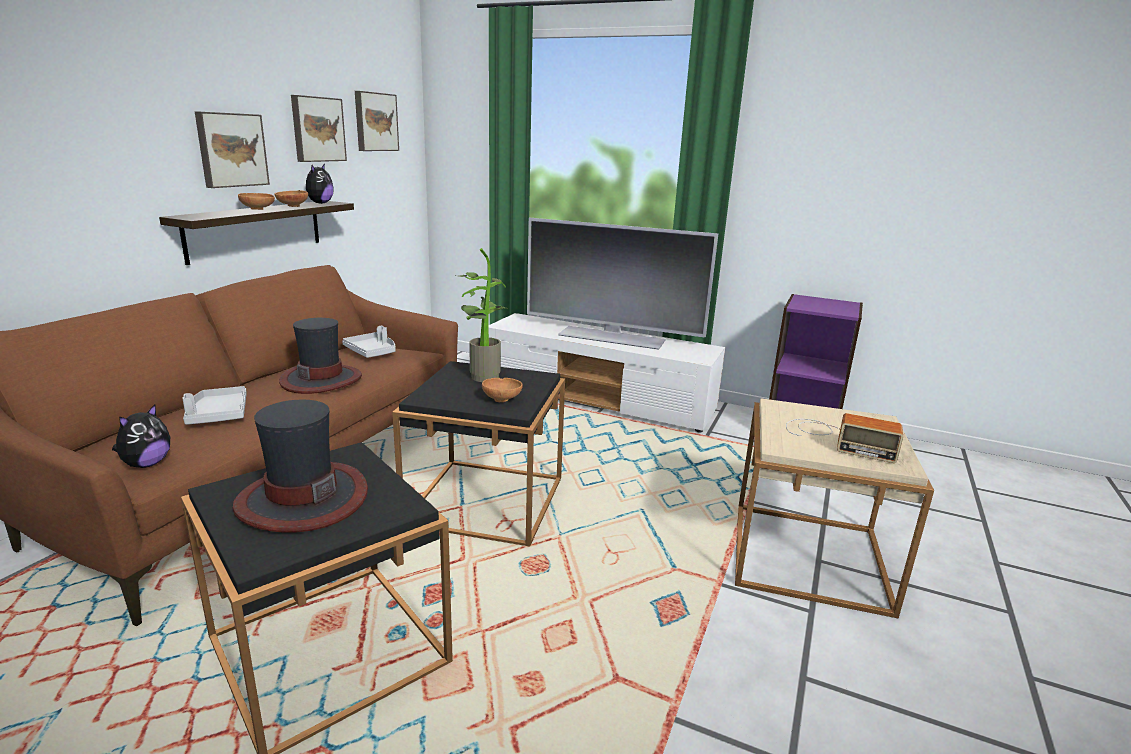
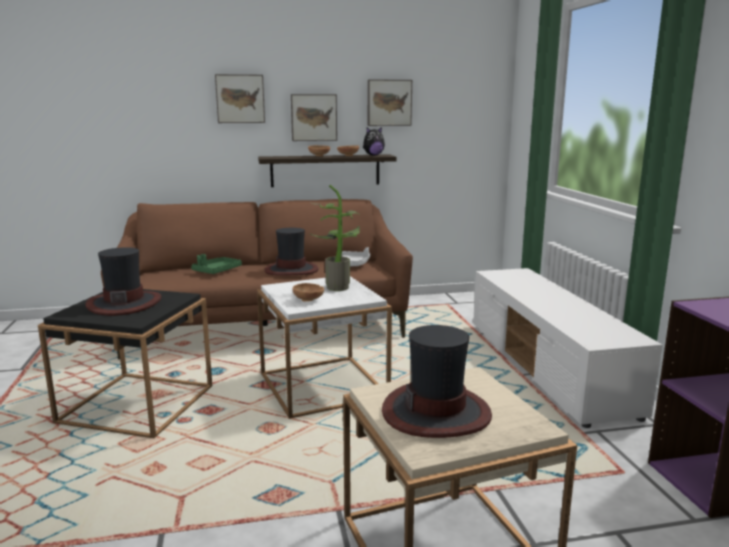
camera: 55 degrees right, 5 degrees down
plush toy [112,404,170,468] -> none
grey tray [182,386,247,425] -> green tray [191,254,242,274]
picture [355,91,399,151] -> picture moved to [215,74,265,123]
black side table [392,361,565,547] -> white side table [257,276,392,419]
television [527,218,719,350] -> none
radio [786,413,903,463] -> hat [382,325,492,438]

